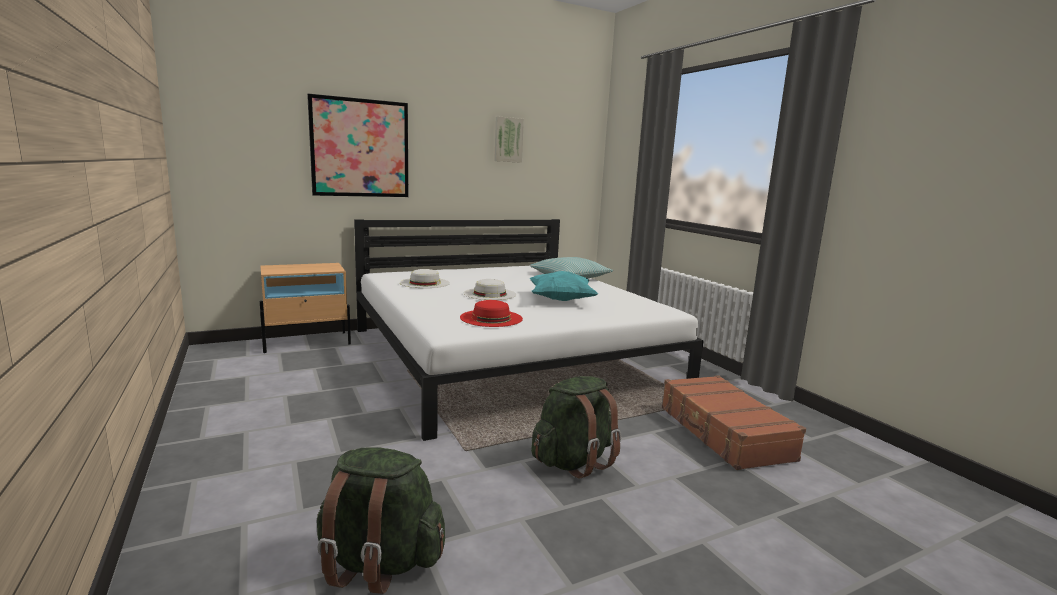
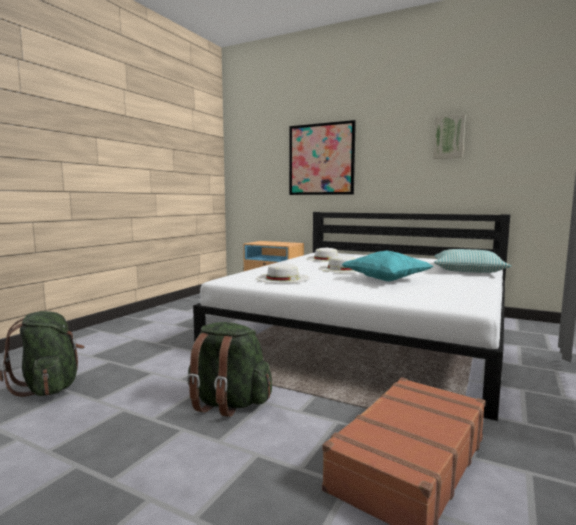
camera: 55 degrees right, 5 degrees down
red hat [460,300,523,327] -> white hat [256,263,309,283]

